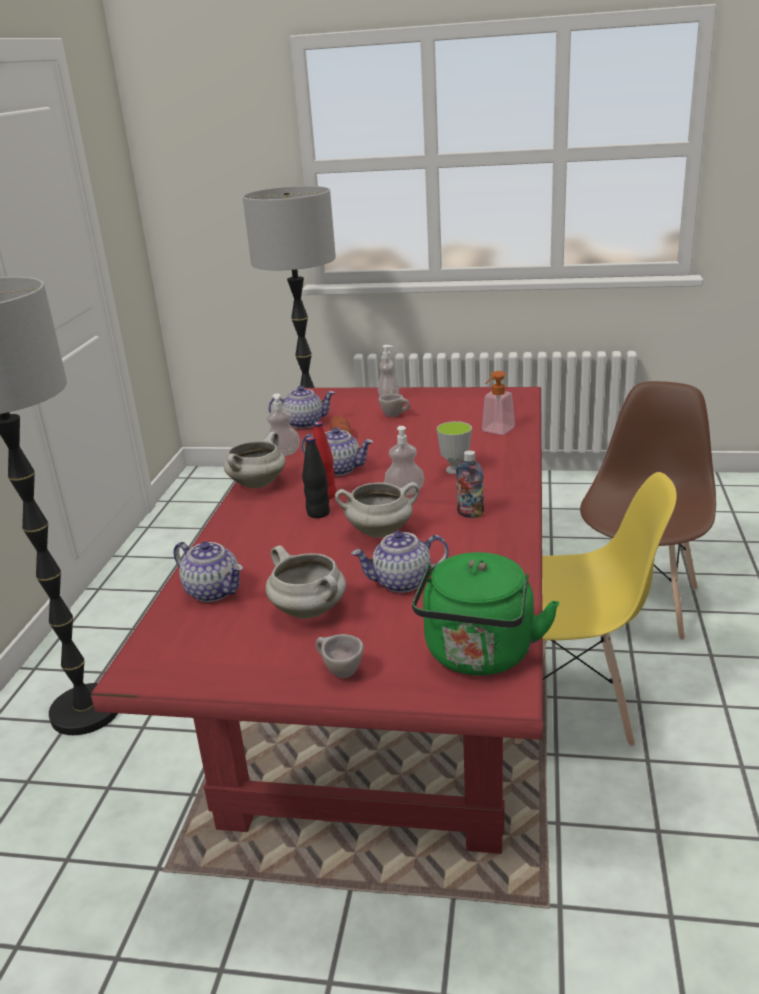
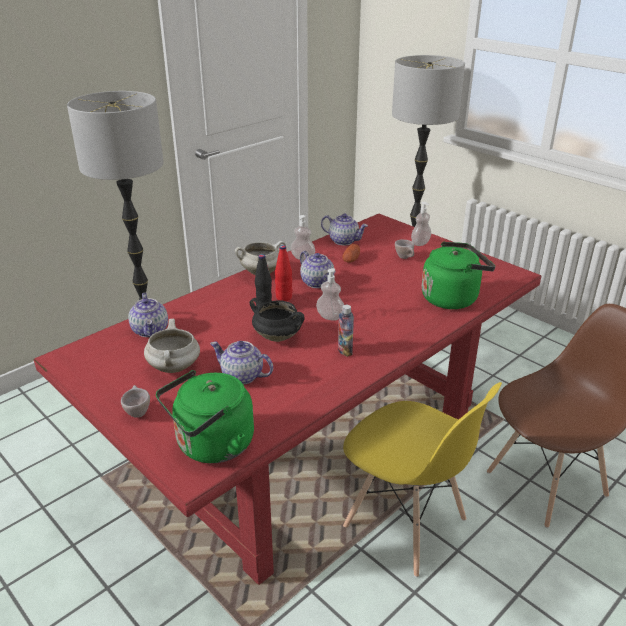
camera: 35 degrees right, 5 degrees up
white cooking pot [335,482,419,538] -> black cooking pot [250,298,305,342]
cup [437,421,472,474] -> none
soap dispenser [482,371,515,435] -> green kettle [422,242,495,309]

